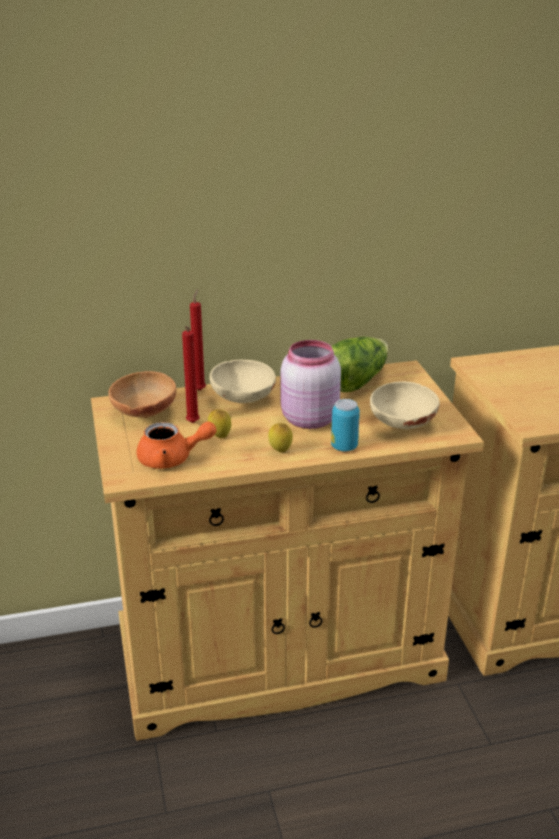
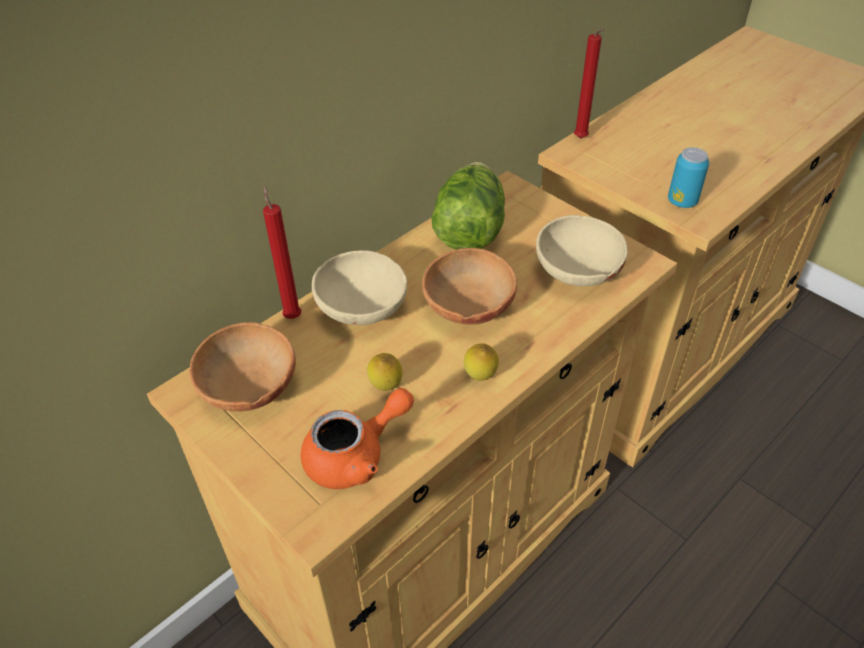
camera: 30 degrees left, 15 degrees up
red candle [182,326,200,423] -> red candle moved to [574,29,605,139]
pink jar [281,340,341,429] -> brown bowl [422,248,517,325]
can [331,399,360,452] -> can moved to [668,147,709,208]

